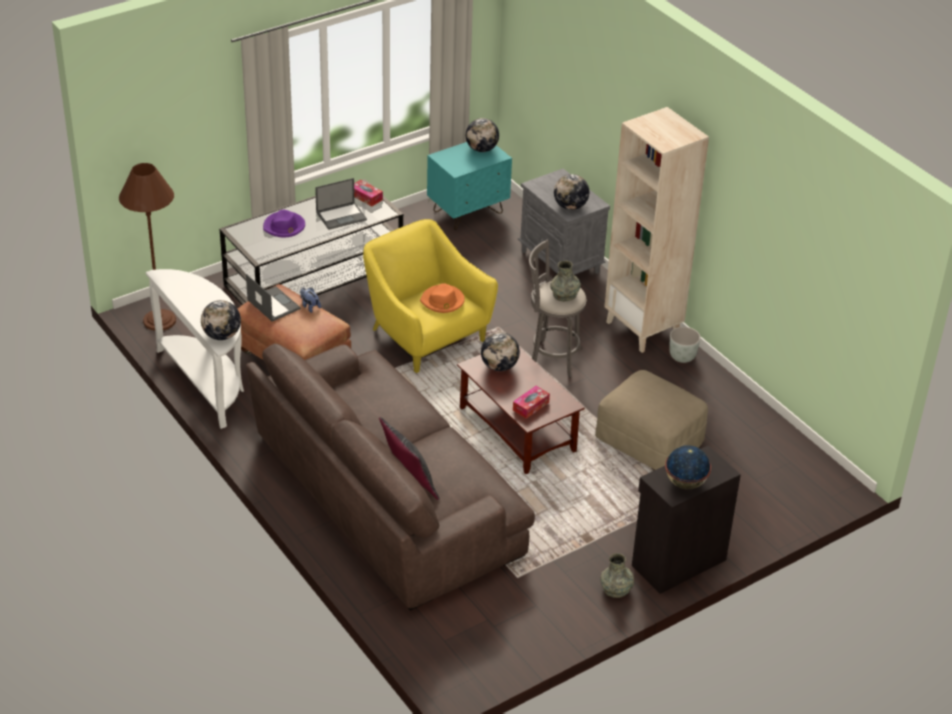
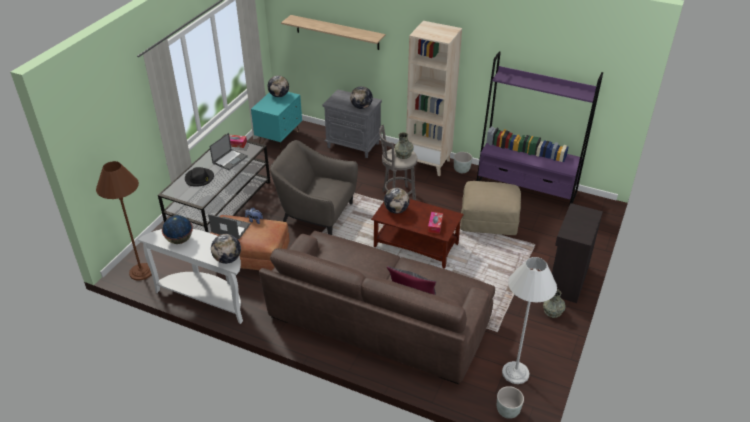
camera: 30 degrees left, 0 degrees up
purple hat [263,210,305,237] -> black hat [185,167,214,187]
yellow armchair [363,219,498,373] -> grey armchair [270,140,358,235]
orange hat [420,283,465,313] -> none
globe [665,445,711,489] -> globe moved to [162,215,193,244]
none -> shelf [281,15,386,50]
none -> purple bookcase [476,51,603,206]
none -> grey planter [497,386,524,419]
none -> white floor lamp [502,257,557,384]

